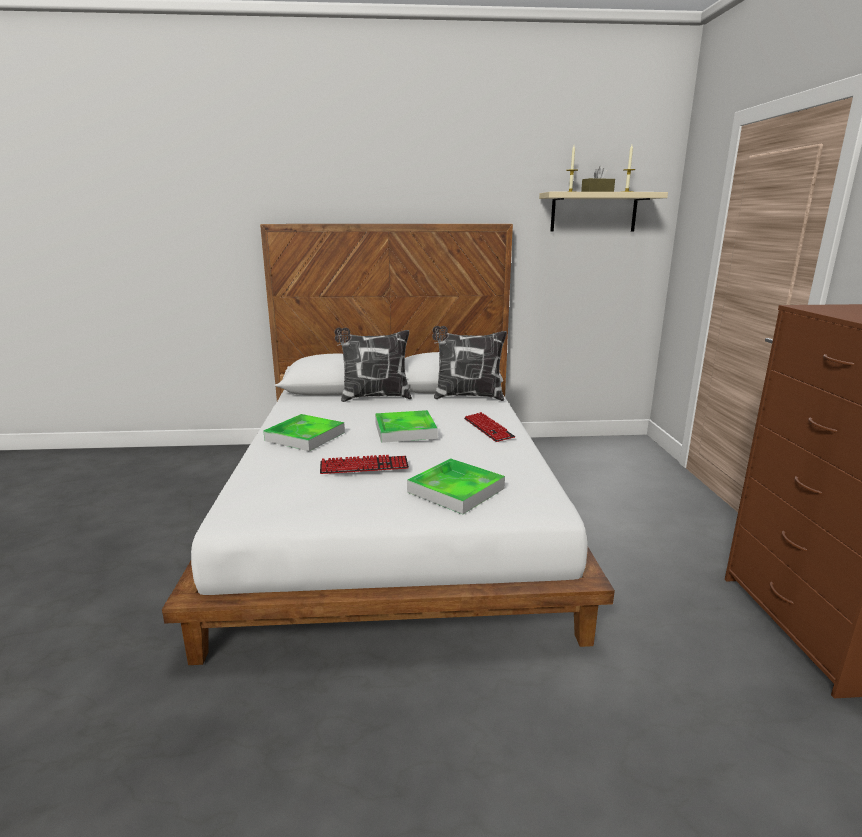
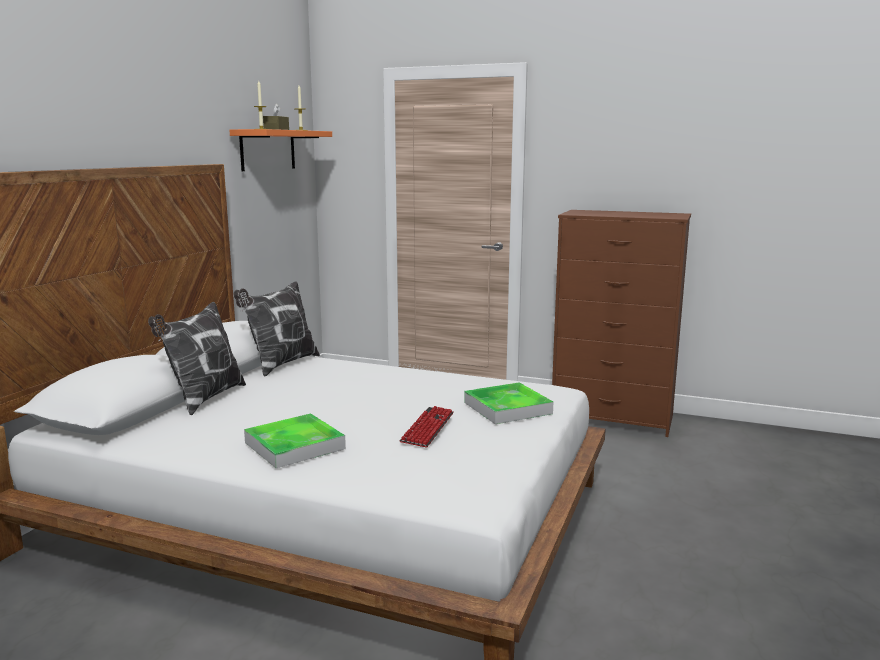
camera: 65 degrees left, 5 degrees down
tray [375,410,438,443] -> none
keyboard [464,412,515,442] -> none
beige shelf [539,192,668,232] -> orange shelf [229,129,332,171]

